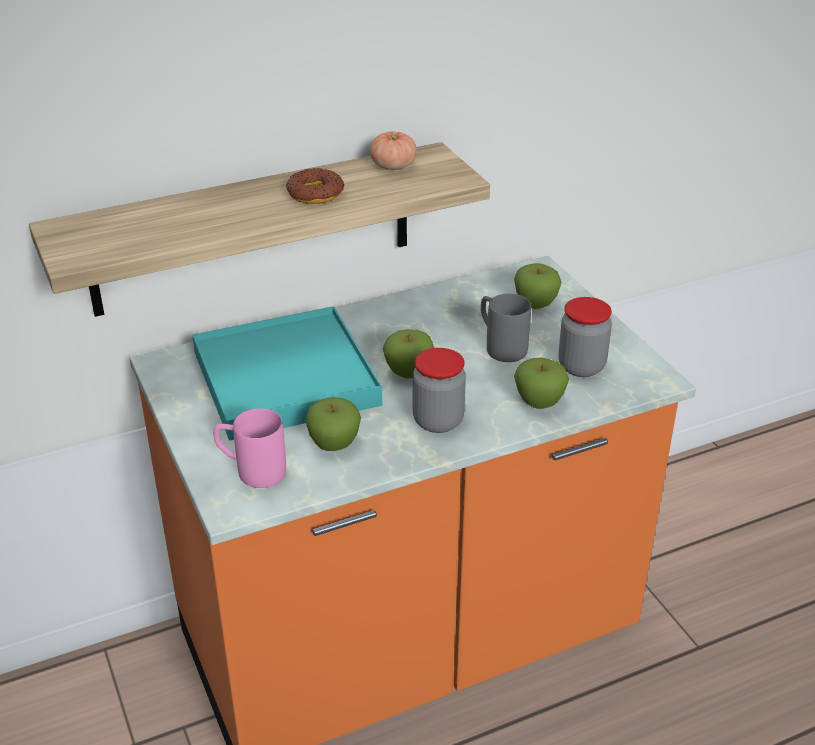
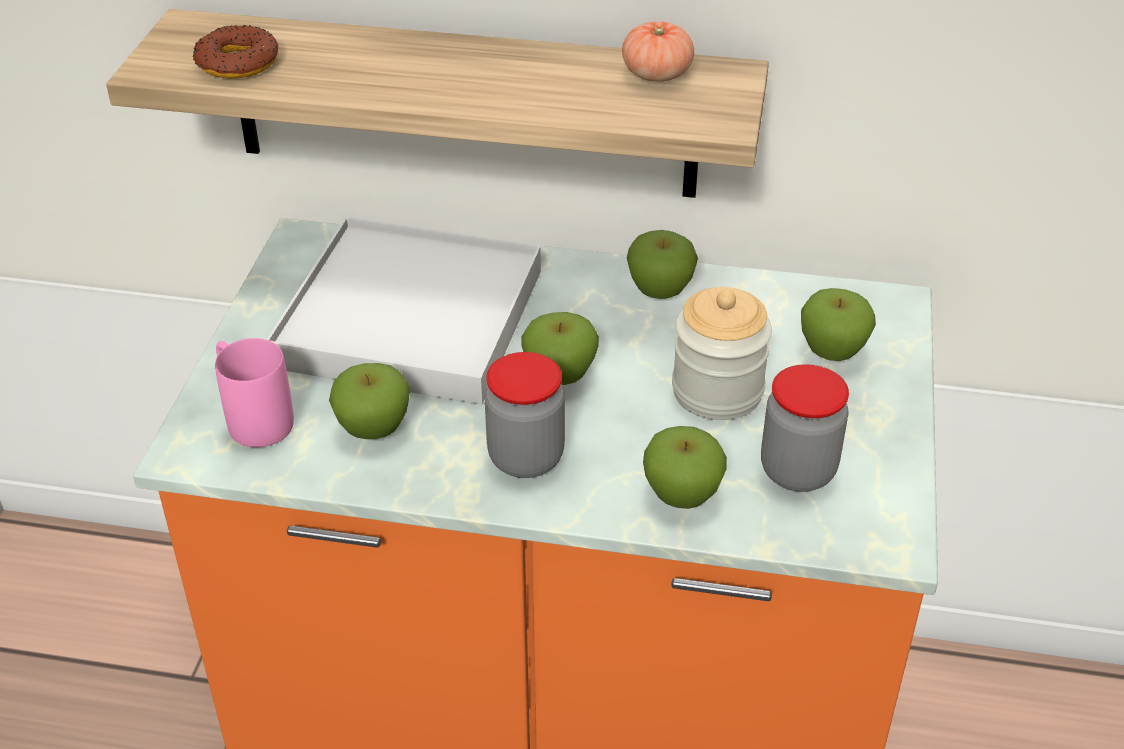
camera: 35 degrees right, 5 degrees up
turquoise tray [192,306,382,441] -> white tray [266,217,541,405]
donut [286,168,344,204] -> donut moved to [193,25,278,79]
grey mug [481,293,531,362] -> jar [672,287,772,420]
none -> apple [627,230,698,299]

